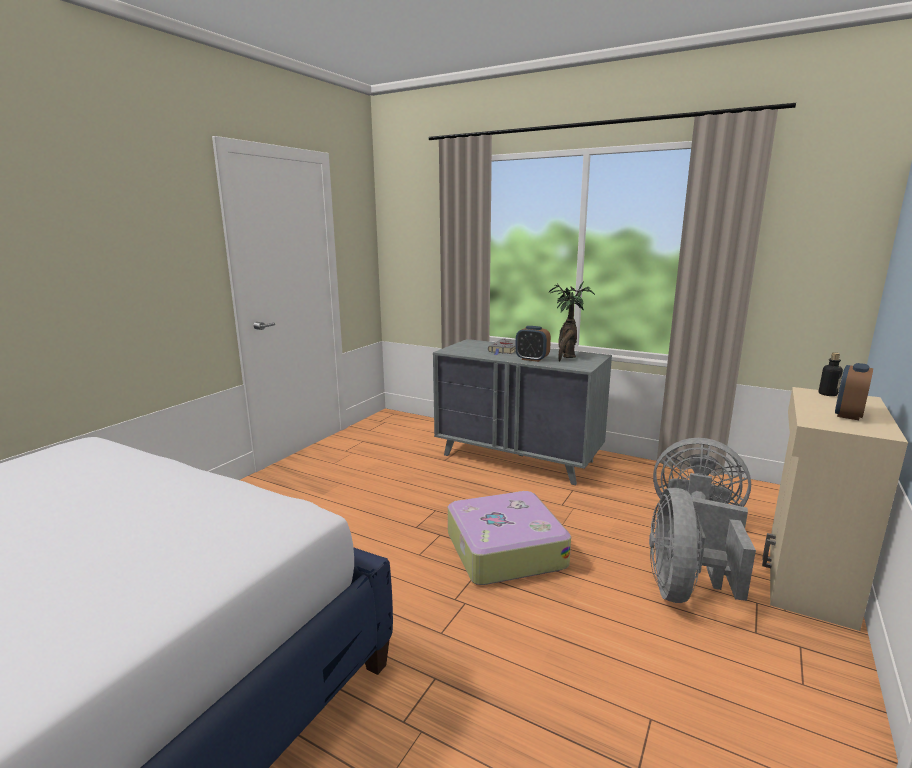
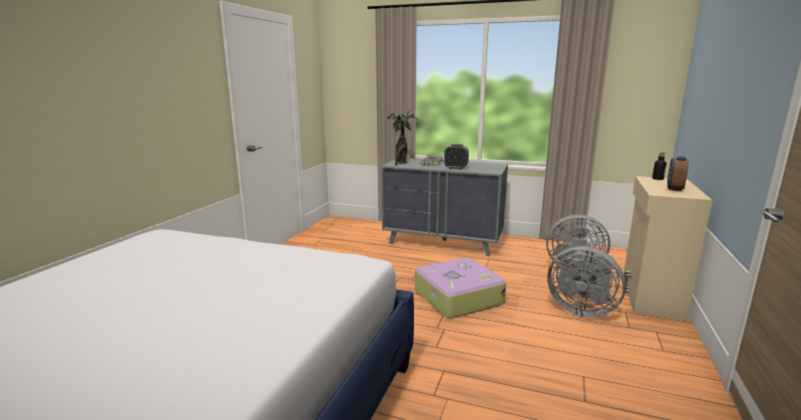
camera: 10 degrees left, 0 degrees up
potted plant [548,281,595,361] -> potted plant moved to [387,111,418,166]
grey fan [649,488,756,603] -> grey fan turned 60 degrees counterclockwise [547,246,626,318]

